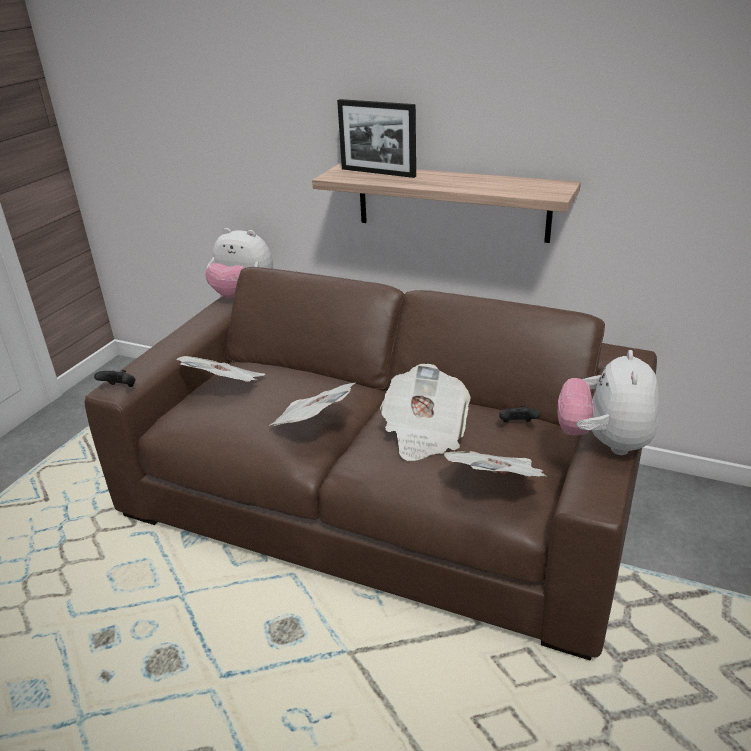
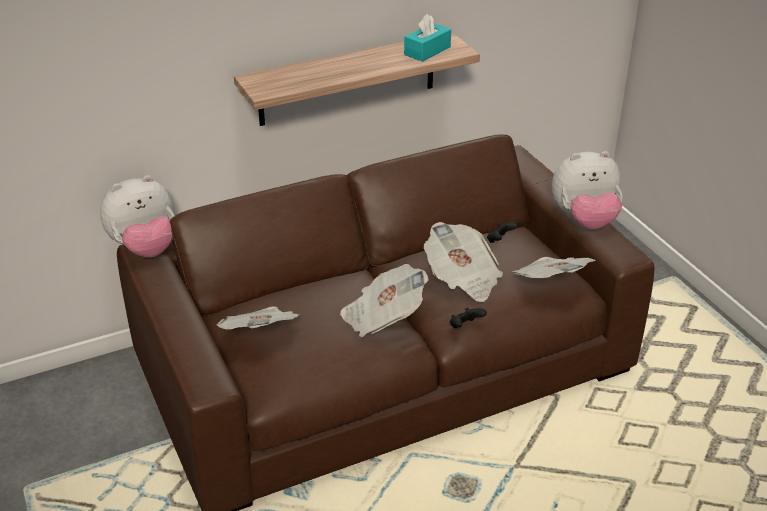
camera: 50 degrees left, 5 degrees up
black game controller [94,370,136,387] -> black game controller moved to [450,308,487,328]
picture frame [337,99,416,178] -> none
plush toy [558,350,659,455] -> plush toy turned 60 degrees counterclockwise [551,151,623,229]
none -> turquoise tissue box [404,14,451,62]

